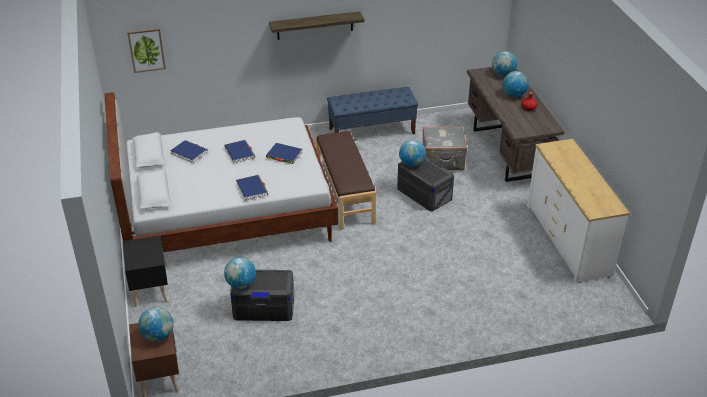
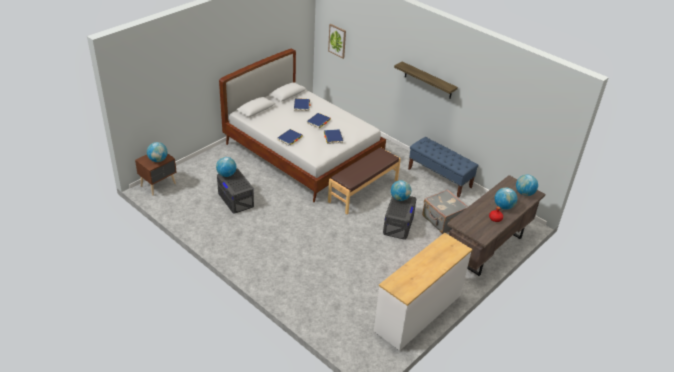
camera: 55 degrees right, 0 degrees up
black nightstand [123,235,168,307] -> none

